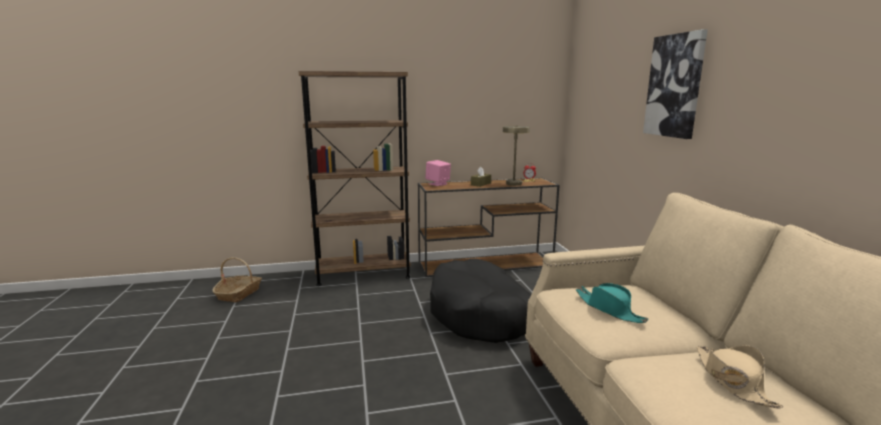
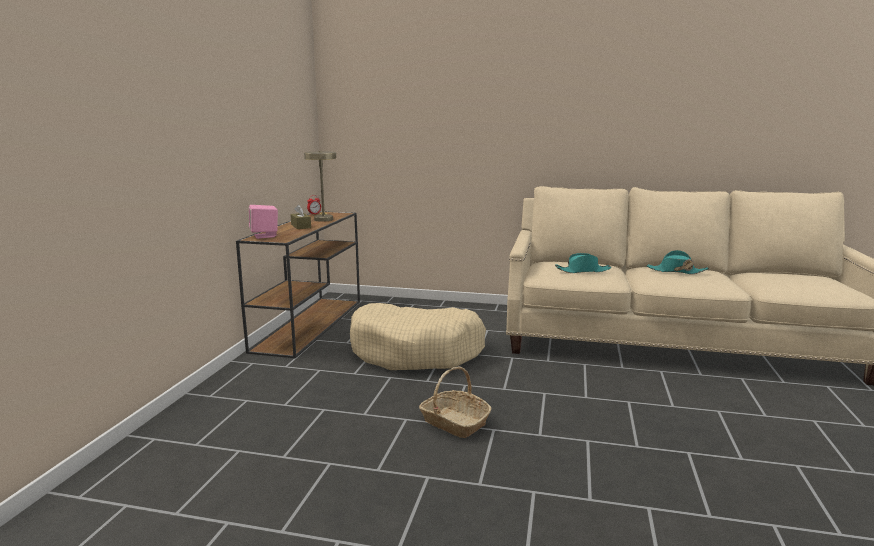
camera: 65 degrees left, 0 degrees up
basket [212,258,262,303] -> basket moved to [419,367,492,438]
brown bookcase [299,71,411,286] -> none
black dog bed [430,259,531,343] -> beige dog bed [350,303,486,370]
picture [643,29,708,139] -> none
beige hat [697,345,783,408] -> turquoise hat [646,250,709,274]

